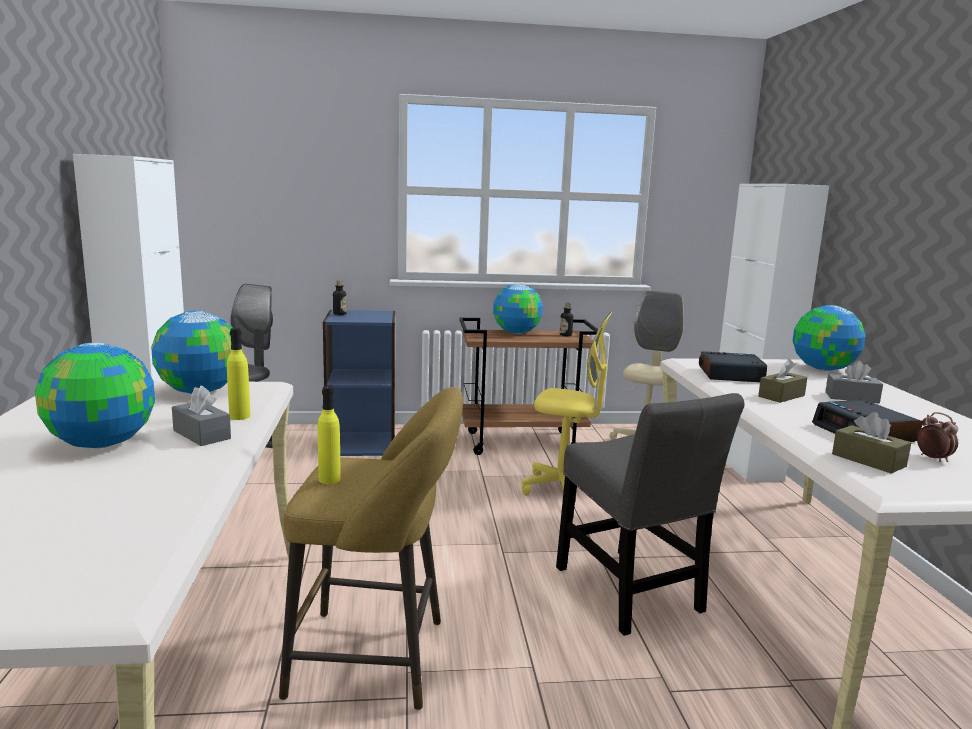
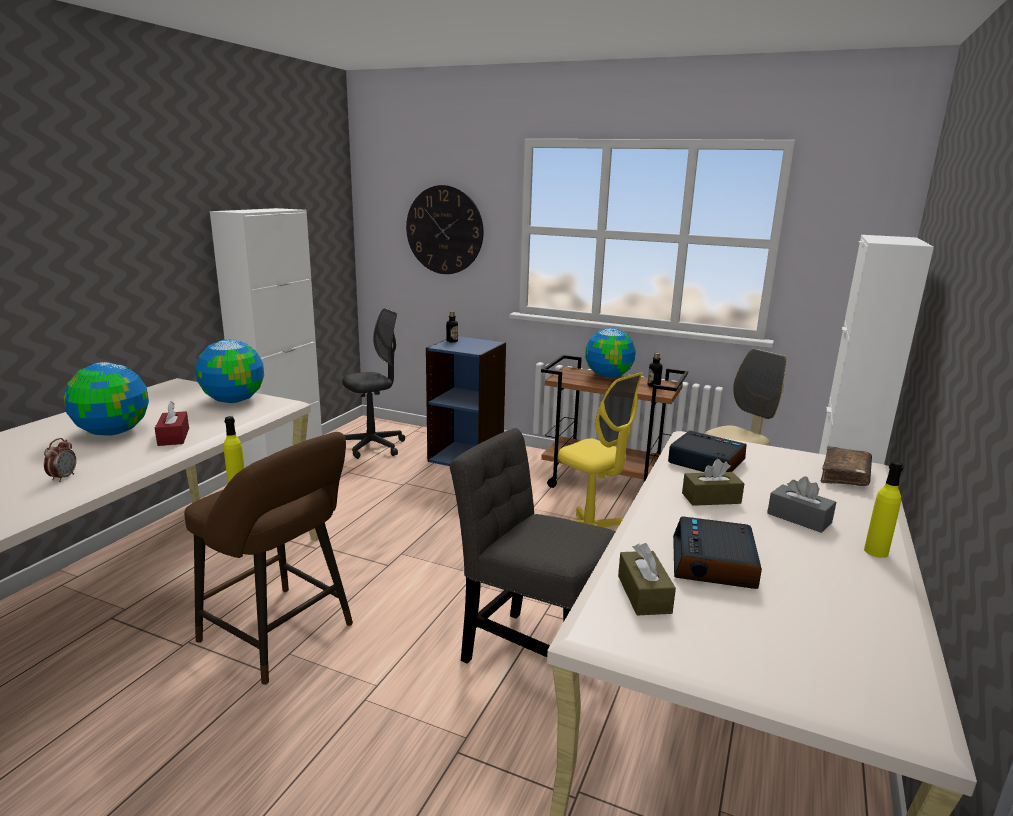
camera: 30 degrees right, 5 degrees up
grey tissue box [172,386,231,446] -> red tissue box [155,401,189,446]
yellow bottle [227,328,250,420] -> yellow bottle moved to [864,461,903,558]
yellow stool [279,387,463,710] -> brown stool [184,432,353,685]
grey chair [556,393,745,636] -> grey chair turned 120 degrees clockwise [450,428,615,664]
globe [793,305,866,371] -> brown book [821,446,872,486]
alarm clock [917,412,958,462] -> alarm clock moved to [44,438,76,482]
none -> wall clock [406,185,483,274]

